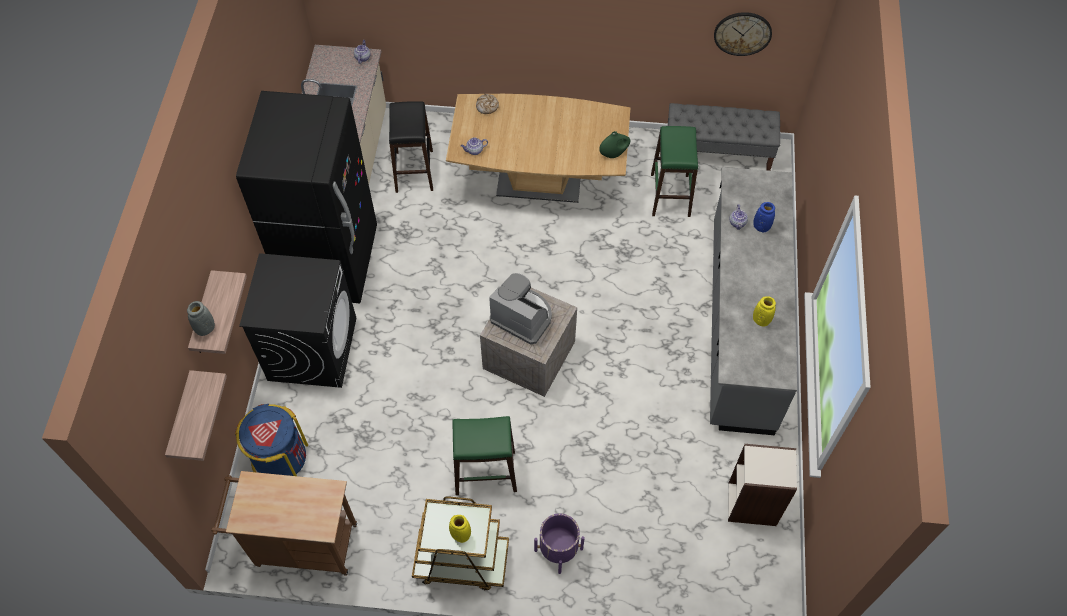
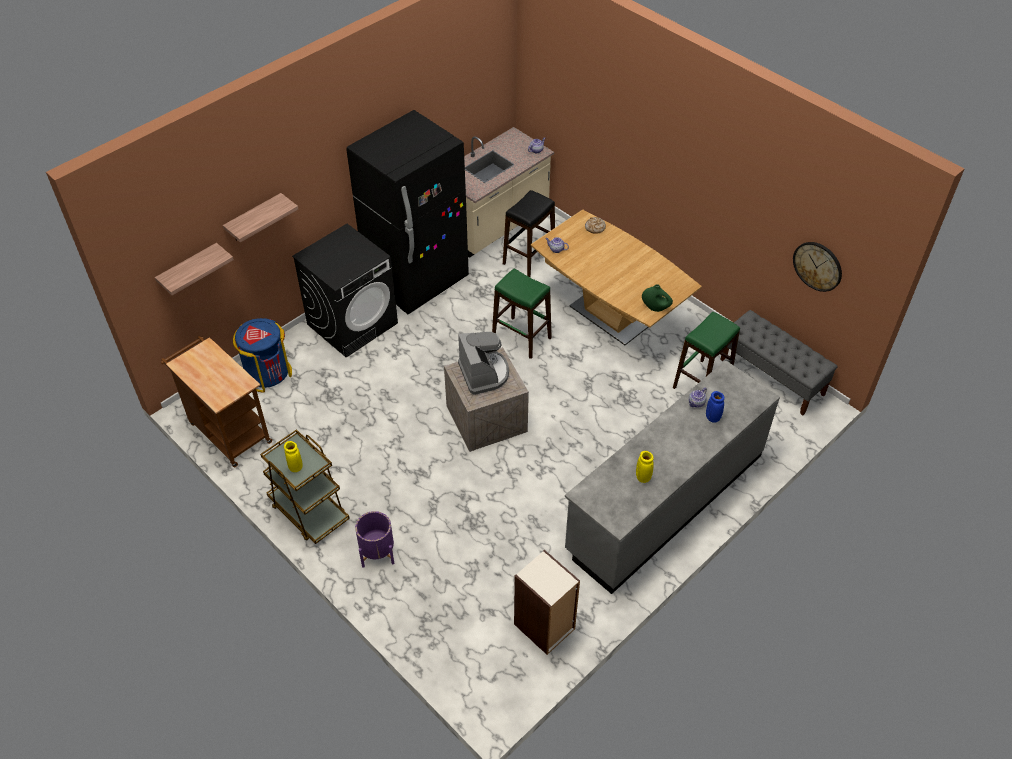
camera: 40 degrees right, 10 degrees down
grey vase [187,301,215,336] -> none
green stool [453,416,517,495] -> green stool moved to [492,269,552,359]

